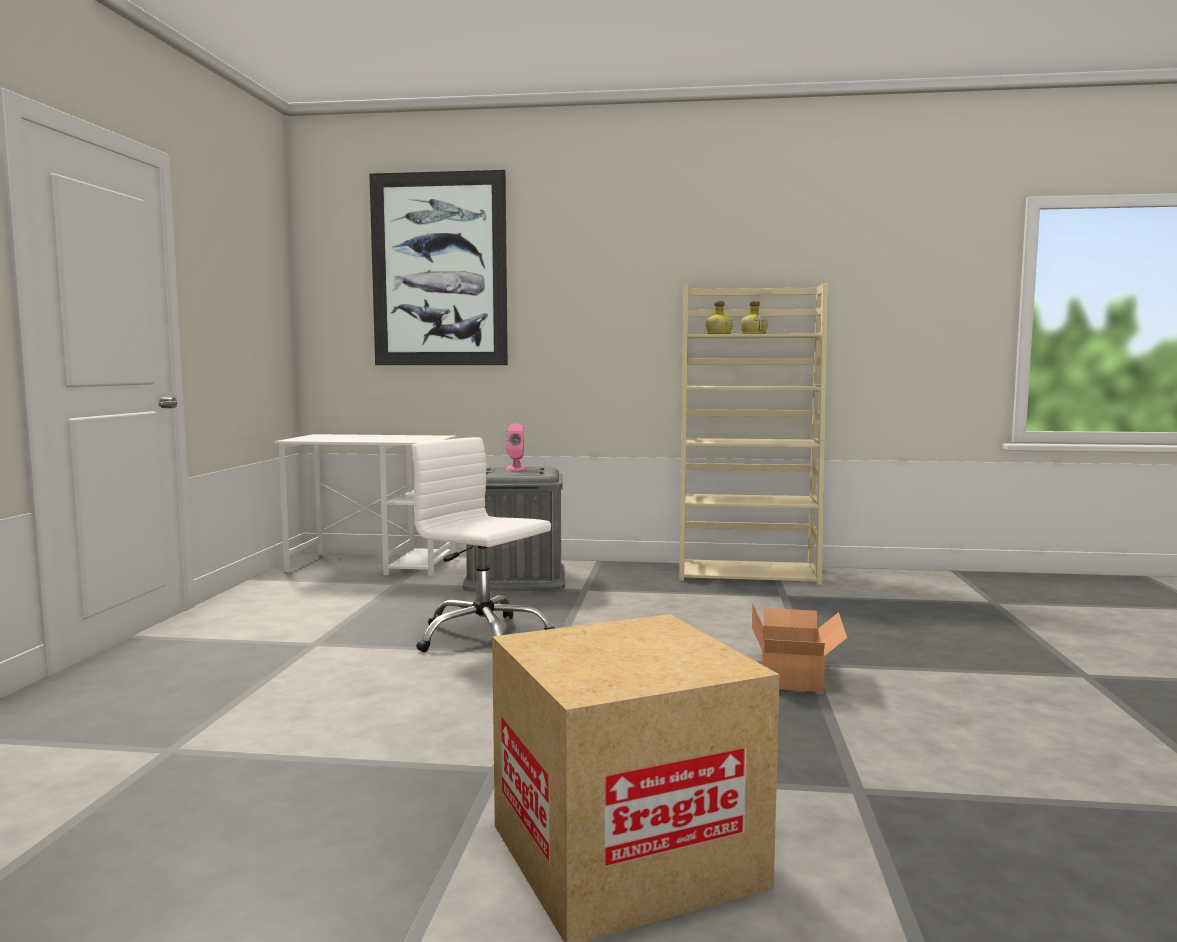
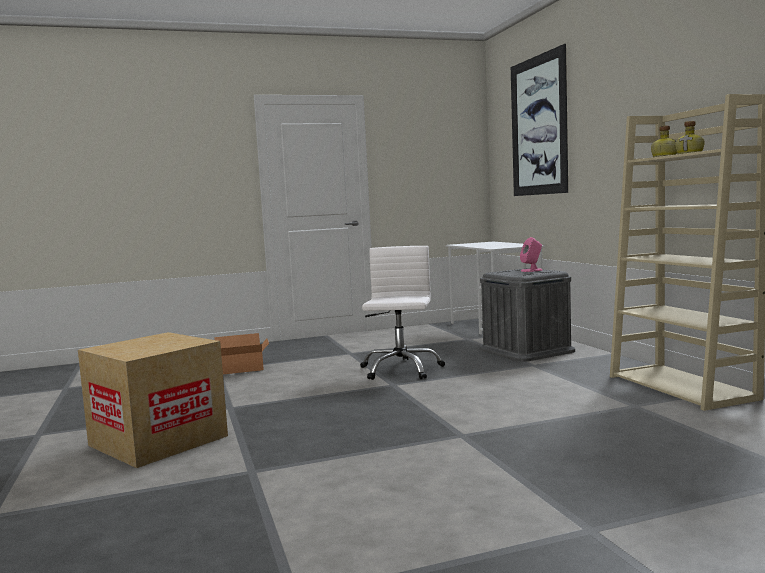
camera: 65 degrees right, 0 degrees up
cardboard box [751,603,847,692] -> cardboard box moved to [214,333,269,374]

